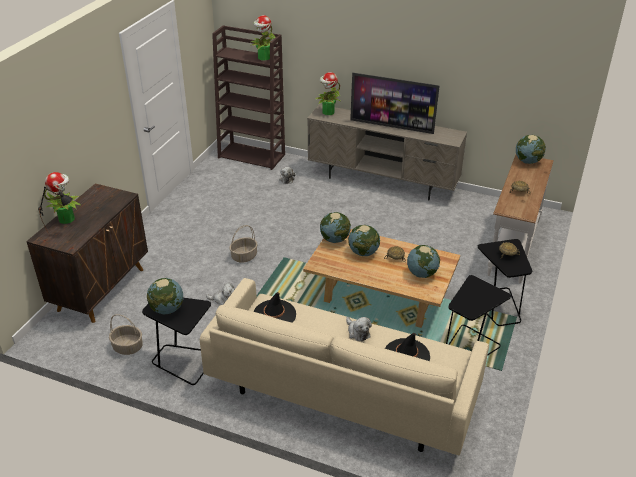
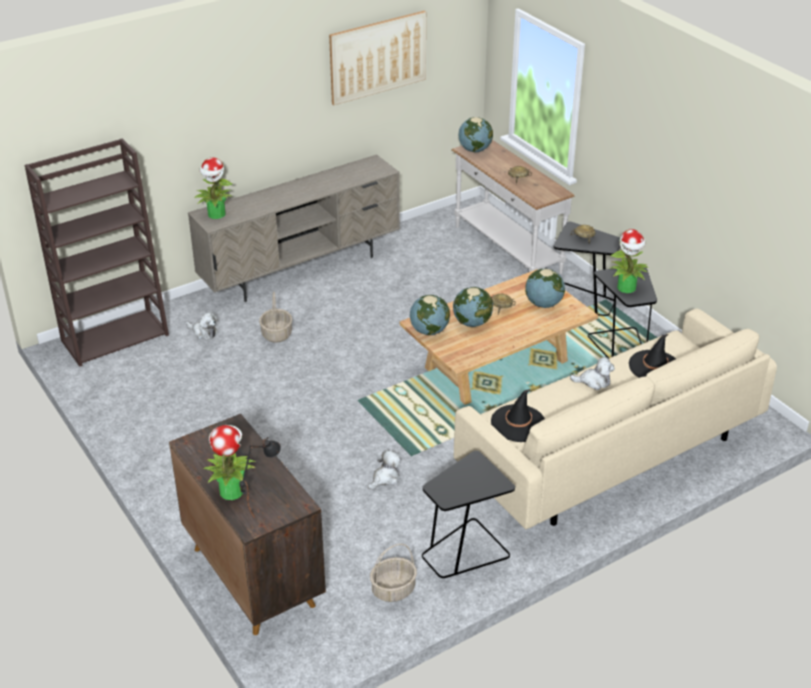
camera: 55 degrees left, 0 degrees up
globe [147,278,183,314] -> none
basket [229,225,258,263] -> basket moved to [259,292,292,343]
potted plant [250,15,276,61] -> potted plant moved to [610,229,648,293]
television [350,73,440,134] -> none
none -> picture [329,11,426,105]

